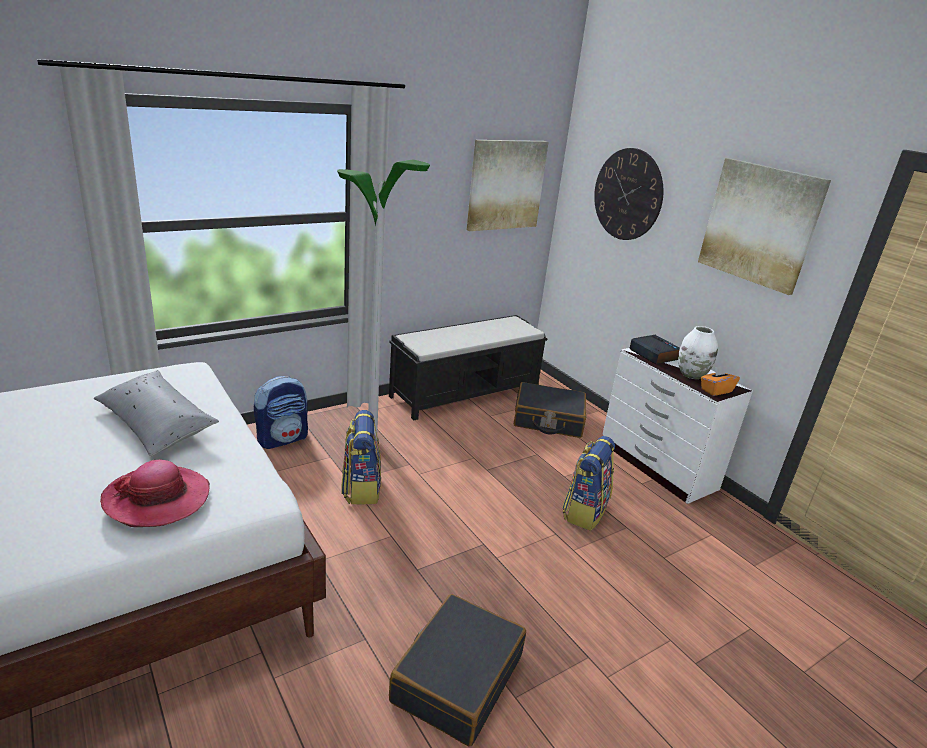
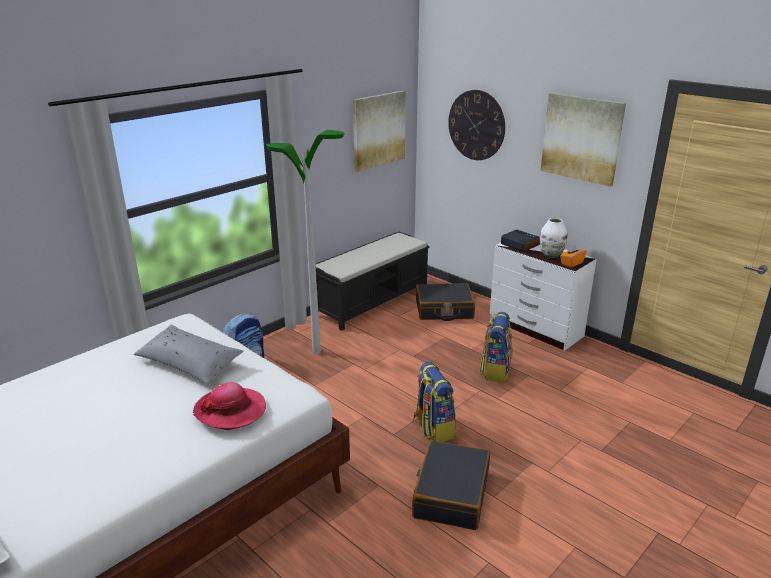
camera: 10 degrees left, 0 degrees up
backpack [341,410,381,504] -> backpack moved to [413,362,456,442]

